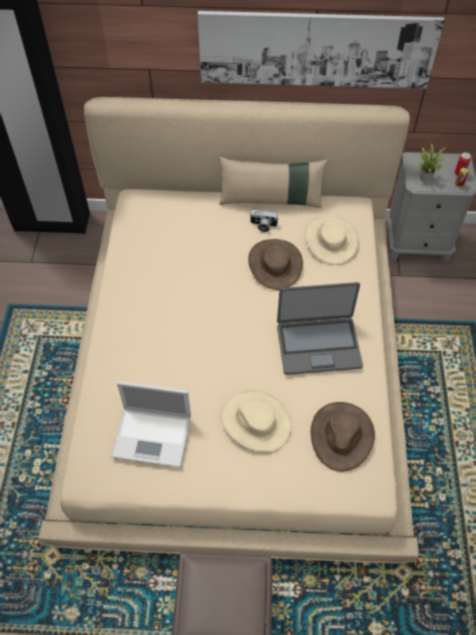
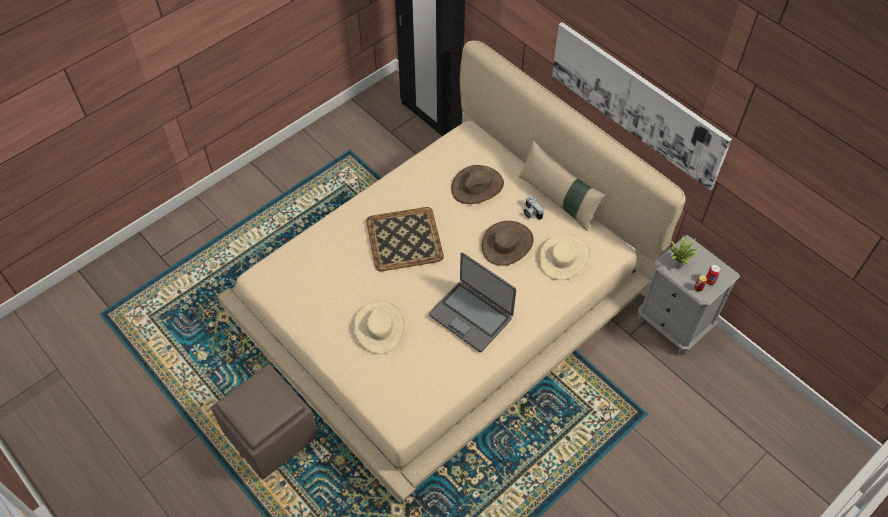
camera: 45 degrees right, 0 degrees up
laptop [111,381,191,467] -> none
brown hat [311,402,375,472] -> brown hat moved to [451,165,504,204]
none -> tray [366,207,444,271]

